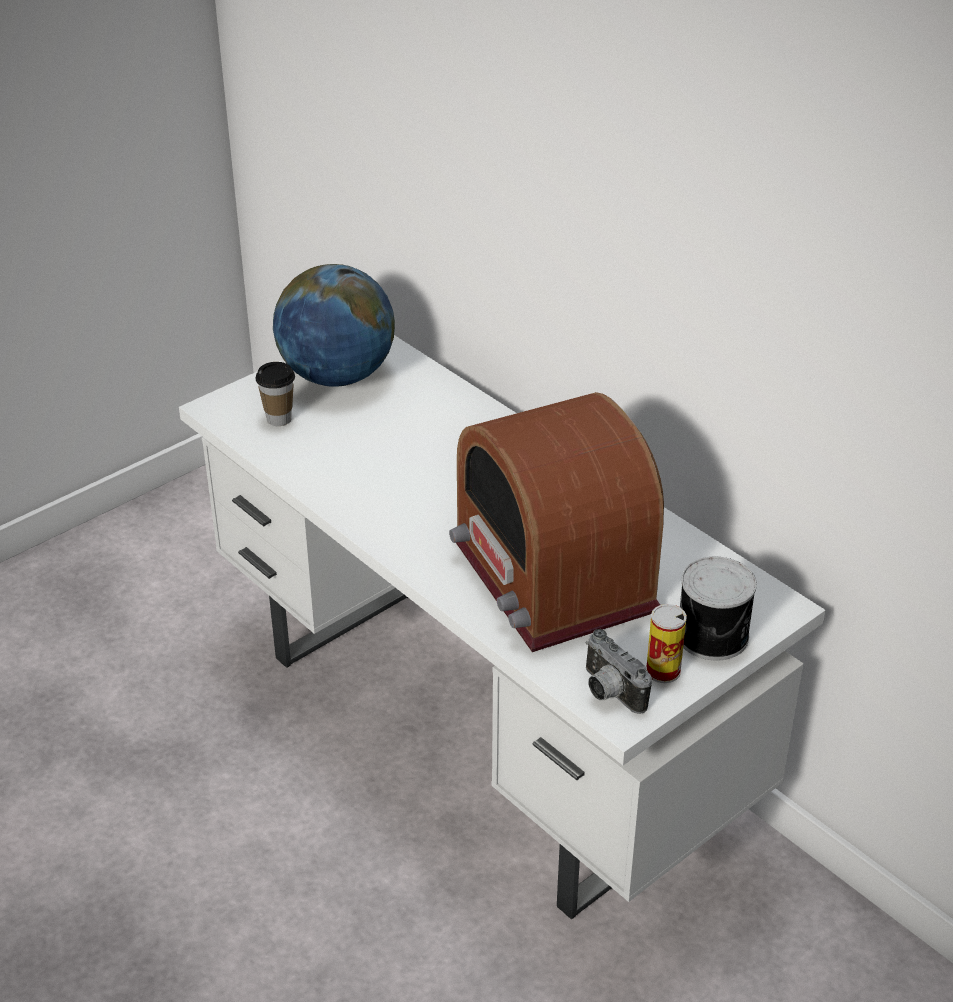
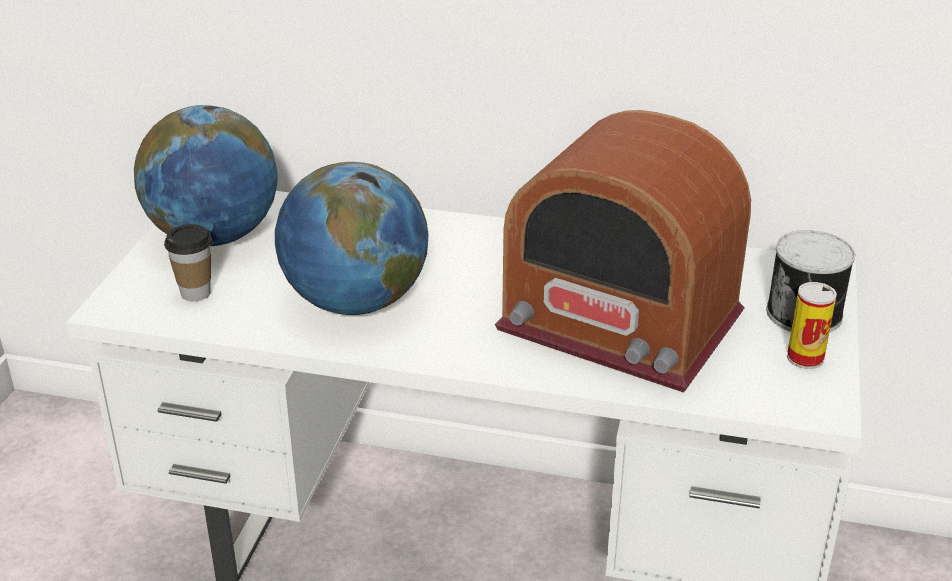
camera: 35 degrees left, 5 degrees down
camera [586,629,652,714] -> none
none -> globe [275,162,428,315]

